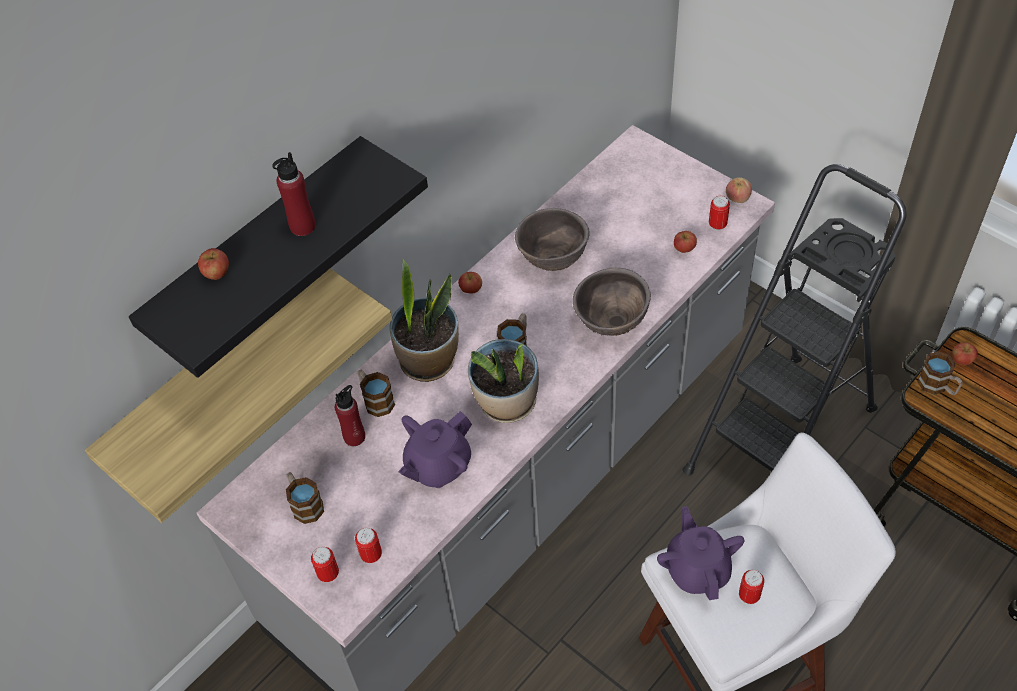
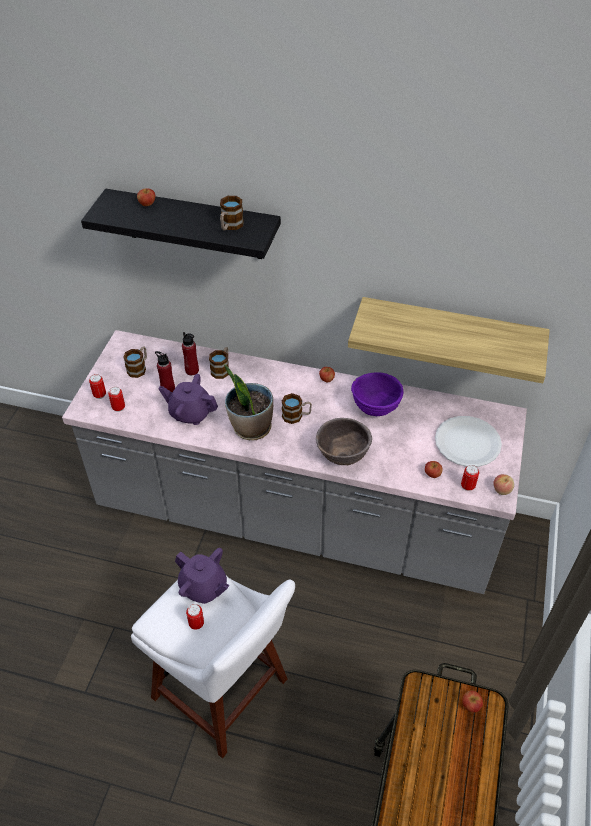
camera: 60 degrees right, 5 degrees down
shelf [85,269,392,523] -> shelf moved to [348,297,550,383]
red bottle [272,152,316,236] -> red bottle moved to [155,351,175,392]
potted plant [390,259,459,382] -> none
brown bowl [515,208,590,271] -> purple bowl [351,372,403,416]
purple teapot [657,506,745,600] -> purple teapot turned 75 degrees clockwise [175,548,229,604]
step ladder [683,164,907,475] -> none
mug [917,351,962,395] -> mug moved to [220,196,244,231]
none -> white plate [435,416,502,467]

